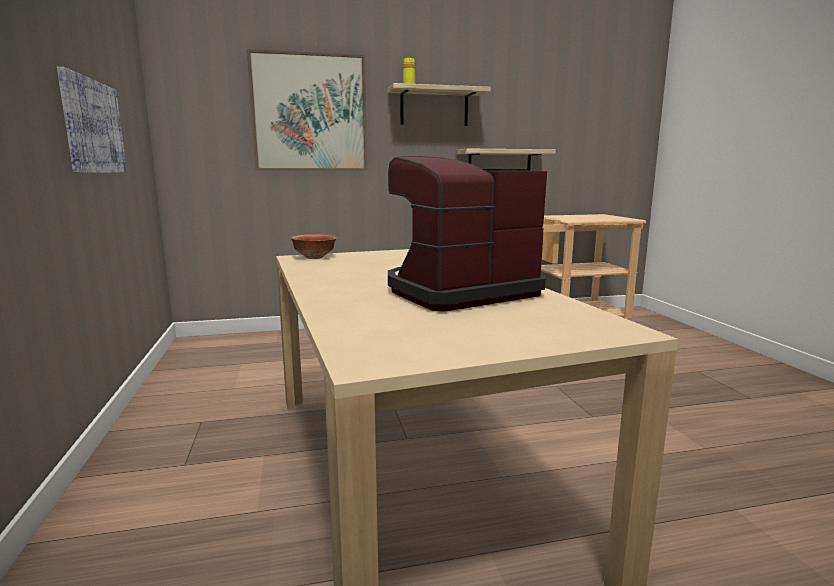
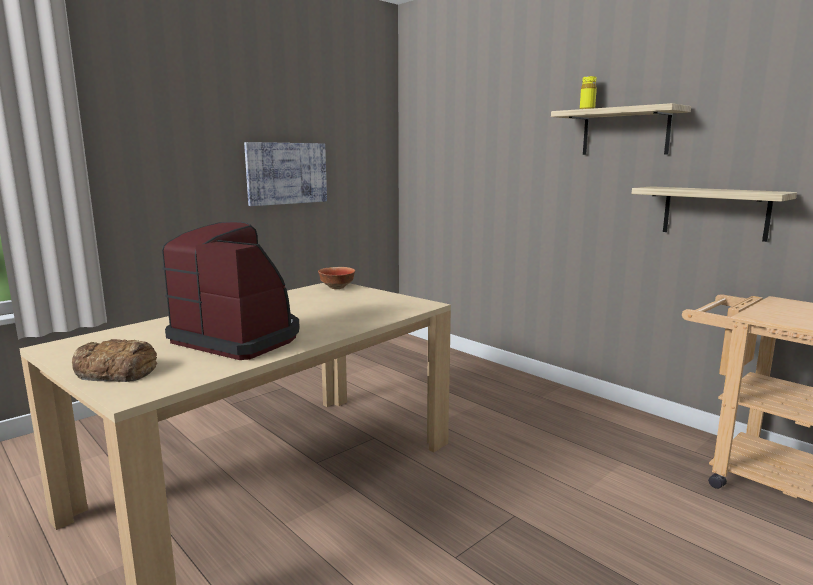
camera: 60 degrees right, 0 degrees up
picture [247,49,367,171] -> none
none -> bread [72,339,157,382]

